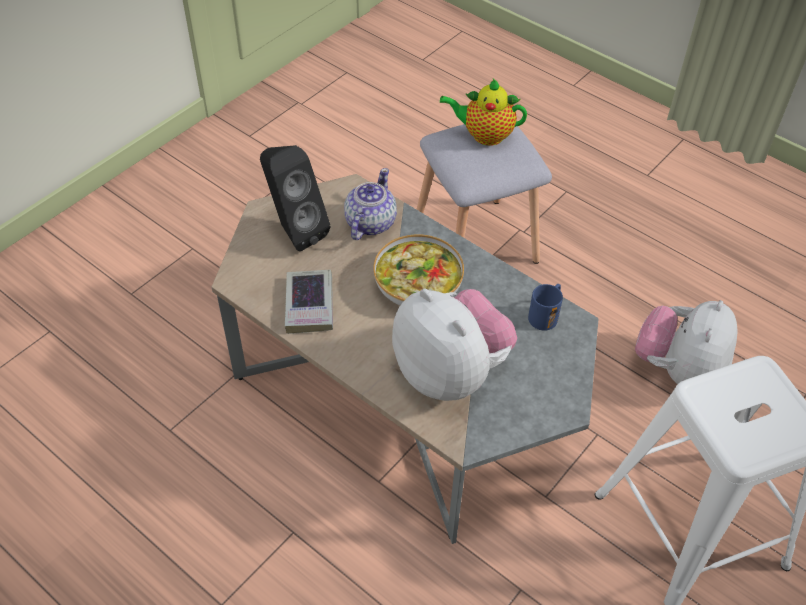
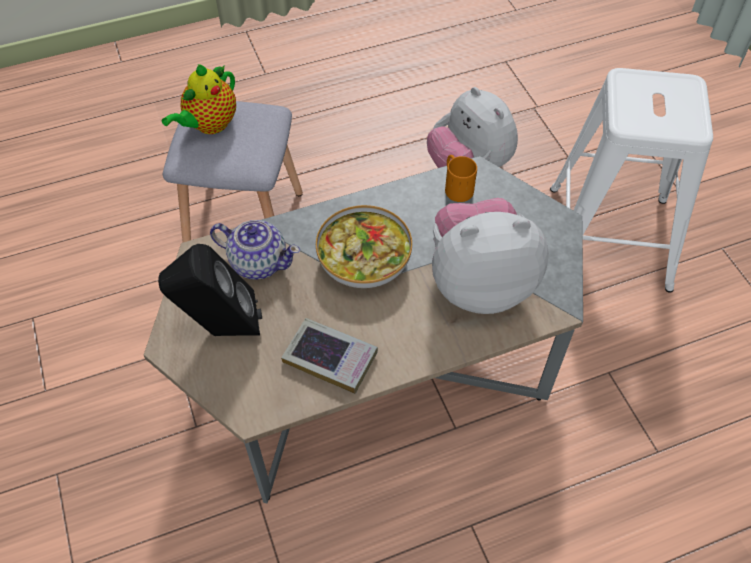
camera: 60 degrees left, 5 degrees up
teapot [344,168,397,240] -> teapot turned 150 degrees clockwise [210,220,300,280]
blue mug [528,284,563,331] -> orange mug [445,155,477,202]

